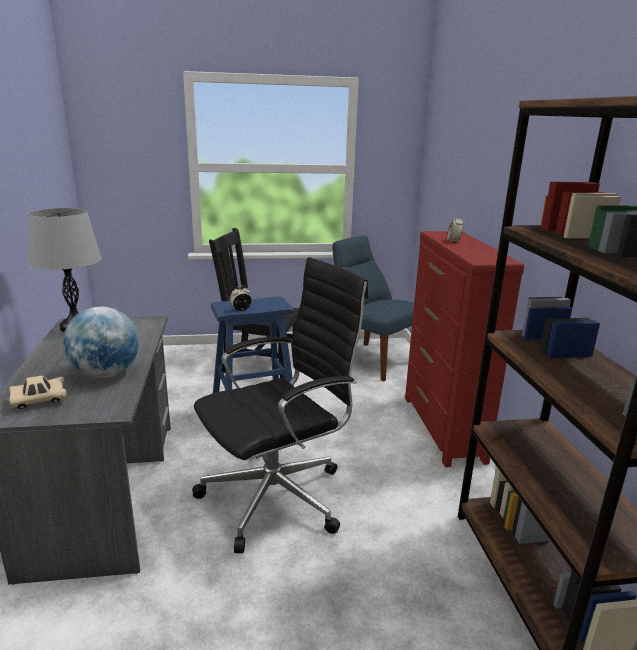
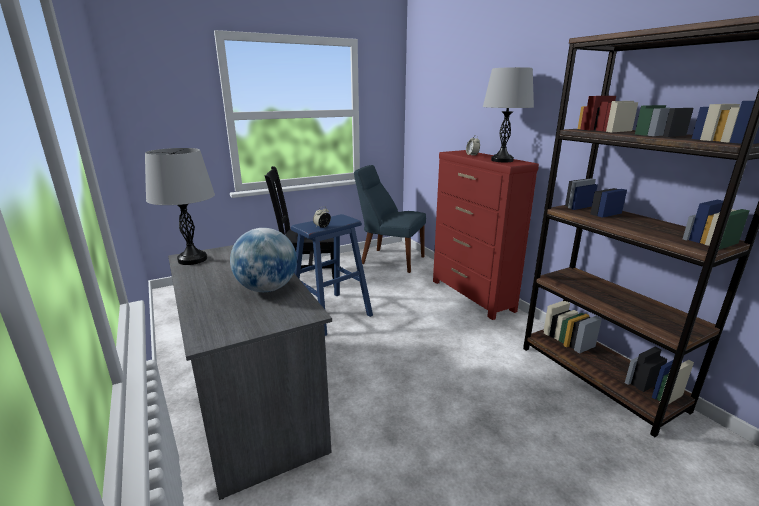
camera: 20 degrees left, 0 degrees up
beige toy car [9,376,68,409] -> none
black office chair [192,257,368,553] -> none
none -> grey table lamp [483,67,534,162]

